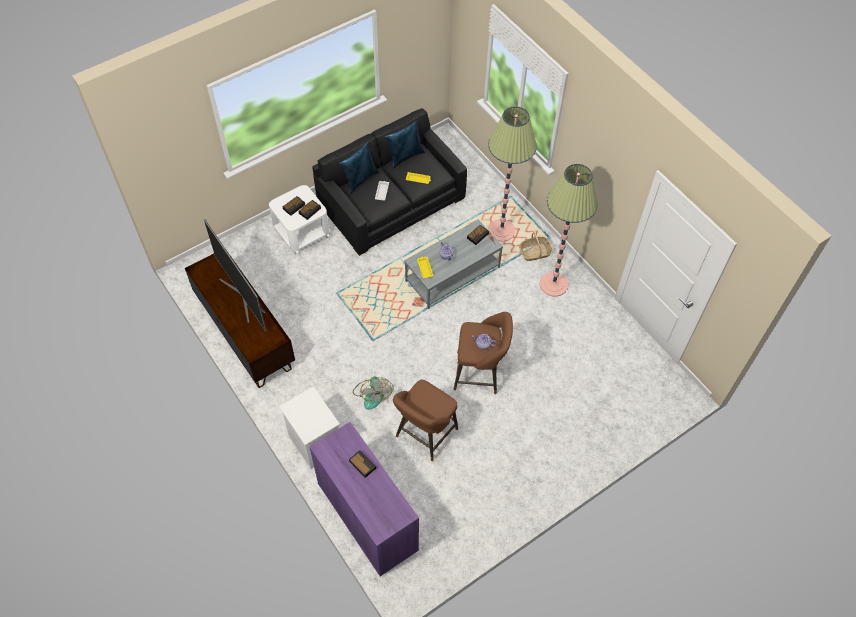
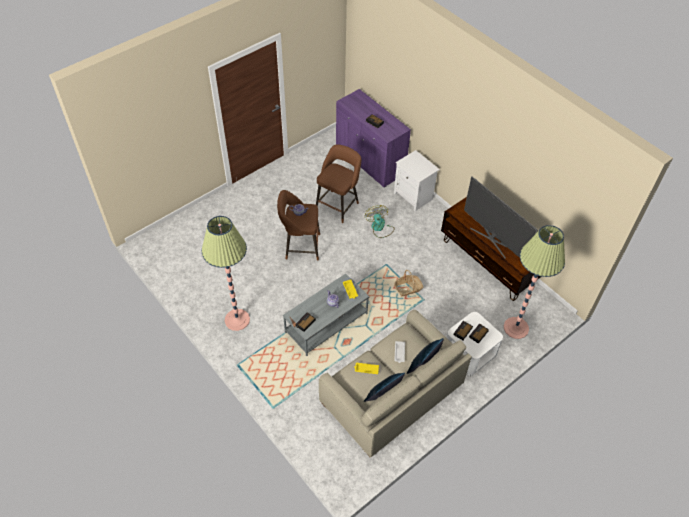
camera: 175 degrees right, 5 degrees down
black sofa [312,108,467,256] -> beige sofa [319,310,472,457]
floor lamp [488,106,537,242] -> floor lamp moved to [504,225,565,339]
basket [519,232,553,261] -> basket moved to [394,270,423,296]

